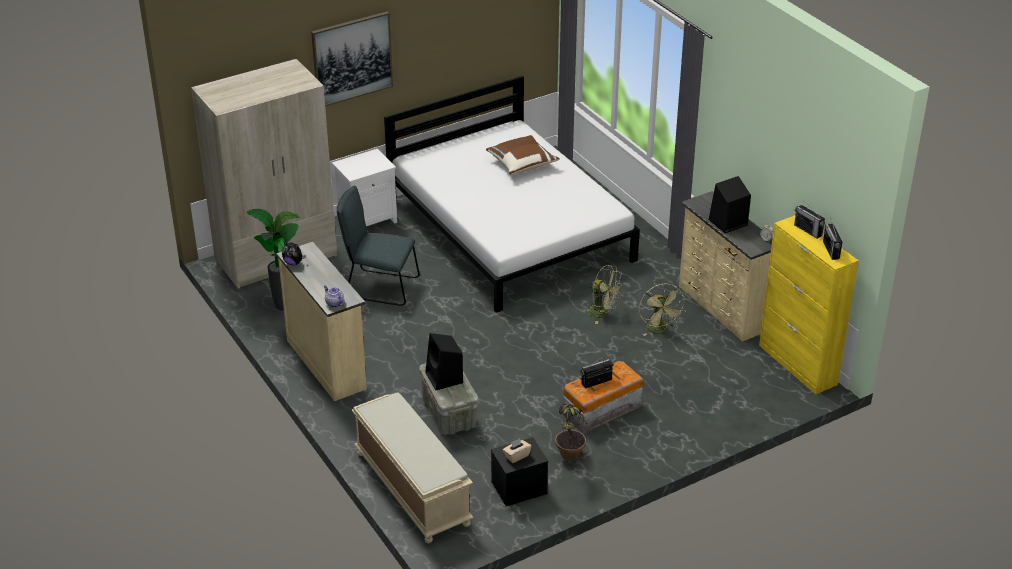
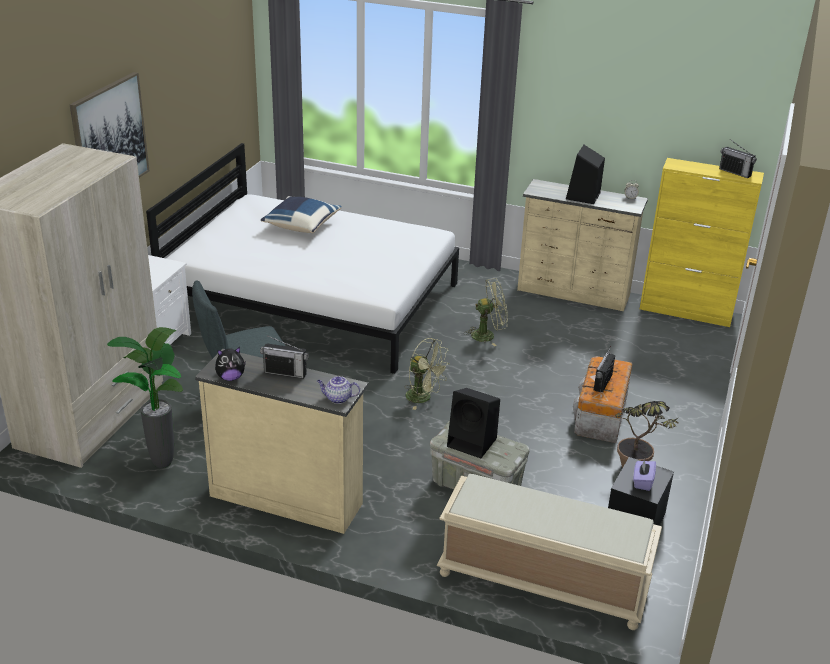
camera: 40 degrees left, 5 degrees down
brown pillow [486,135,560,175] -> blue pillow [261,196,342,234]
beige tissue box [503,439,531,463] -> purple tissue box [633,459,656,491]
green fan [639,284,686,336] -> green fan moved to [405,338,450,410]
radio [794,200,825,239] -> radio moved to [260,336,309,379]

